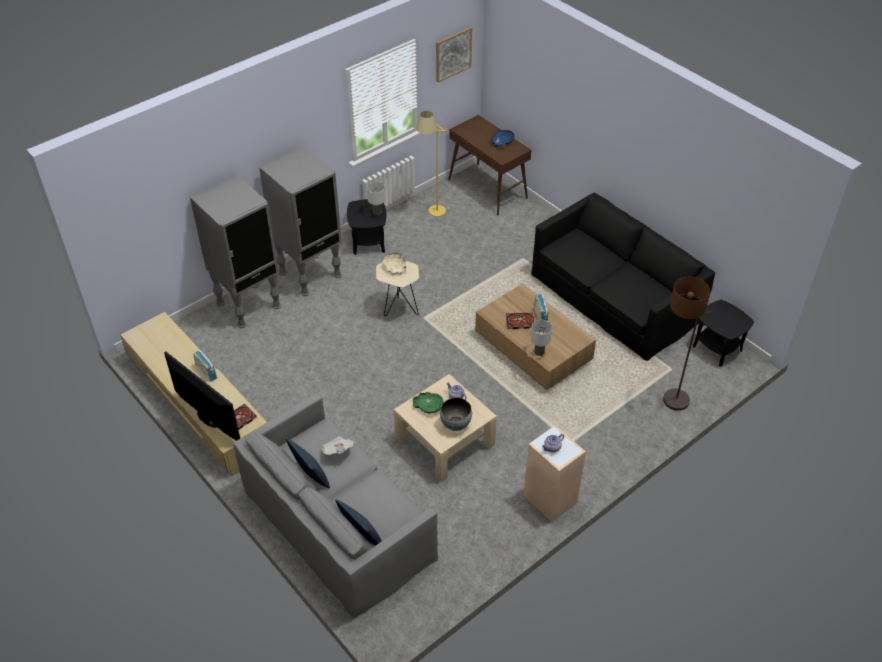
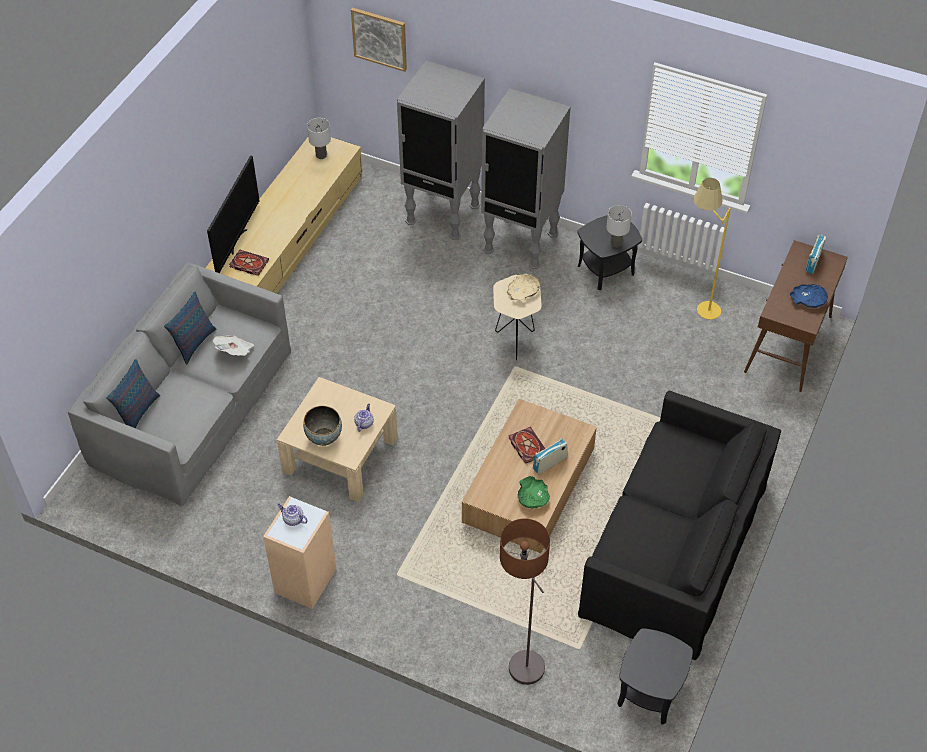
camera: 65 degrees right, 5 degrees up
radio [193,350,217,381] -> radio moved to [805,234,826,274]
green bowl [413,392,444,414] -> green bowl moved to [518,476,550,508]
picture [436,27,472,82] -> picture moved to [351,8,407,72]
white table lamp [531,320,552,356] -> white table lamp moved to [307,118,331,159]

